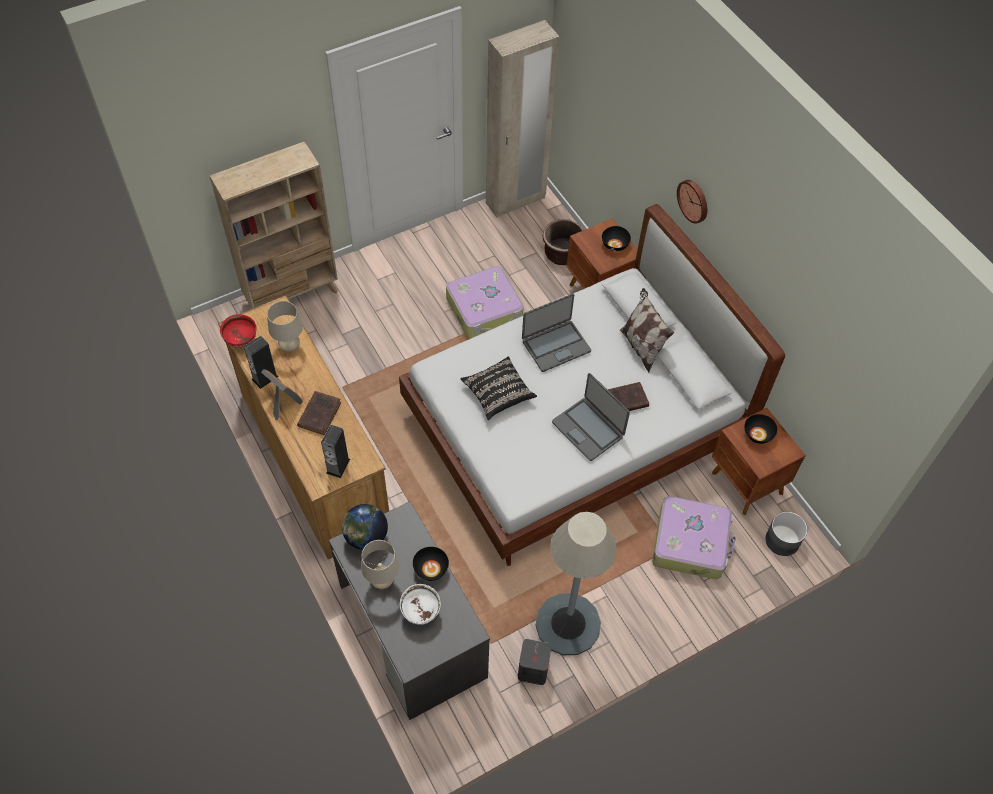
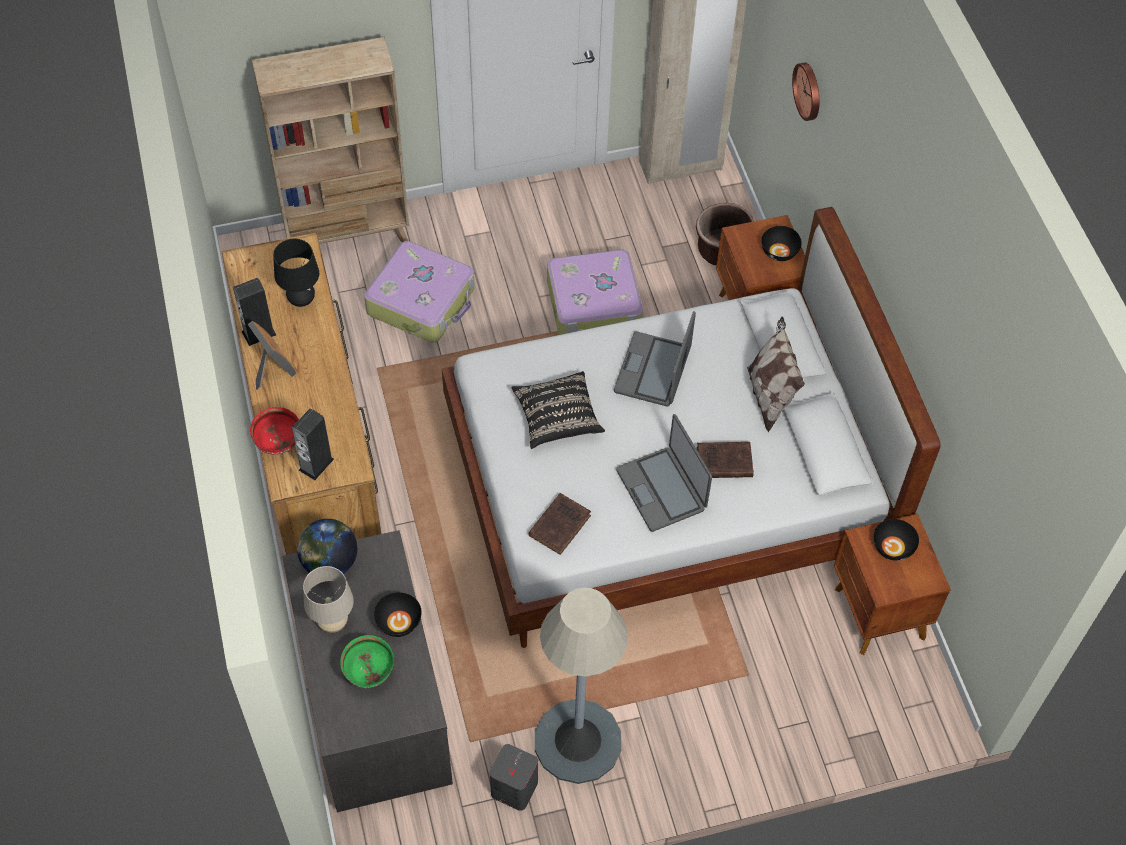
camera: 15 degrees right, 0 degrees up
red bowl [220,314,257,348] -> red bowl moved to [250,407,299,455]
beige table lamp [267,301,303,352] -> black table lamp [273,239,319,307]
brown book [297,391,341,435] -> brown book moved to [528,493,591,555]
white bowl [400,584,441,625] -> green bowl [340,635,394,688]
laptop [522,294,591,372] -> laptop turned 120 degrees clockwise [614,311,696,407]
suitcase [652,496,736,579] -> suitcase moved to [364,241,475,343]
wall clock [677,180,707,224] -> wall clock moved to [792,62,819,121]
grey planter [765,512,807,556] -> none

